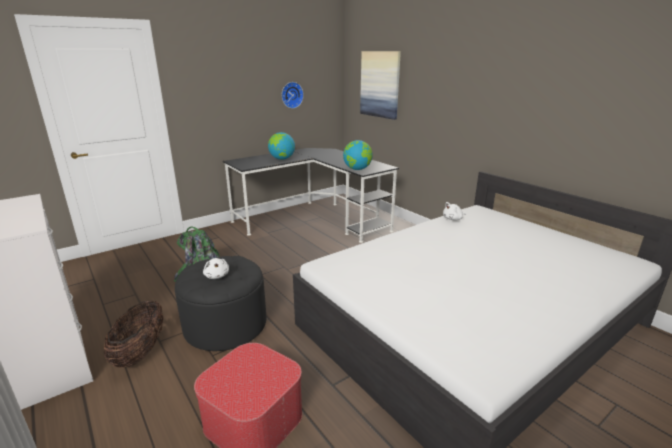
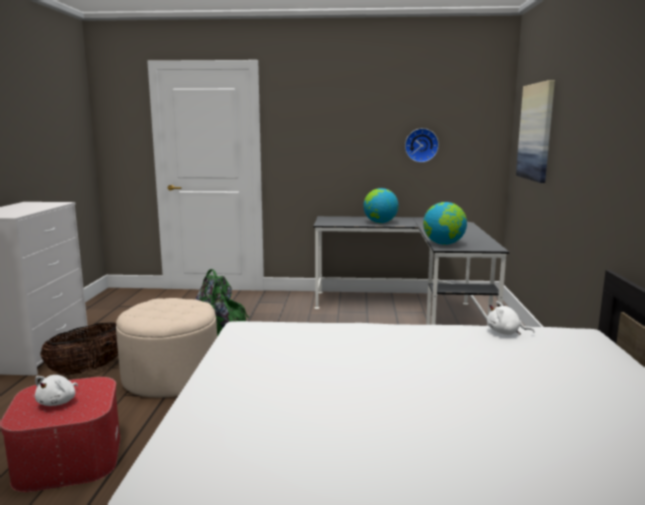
camera: 40 degrees right, 10 degrees down
black ottoman [175,256,266,351] -> beige ottoman [116,298,217,398]
white plush toy [203,258,229,279] -> white plush toy moved to [35,375,78,406]

